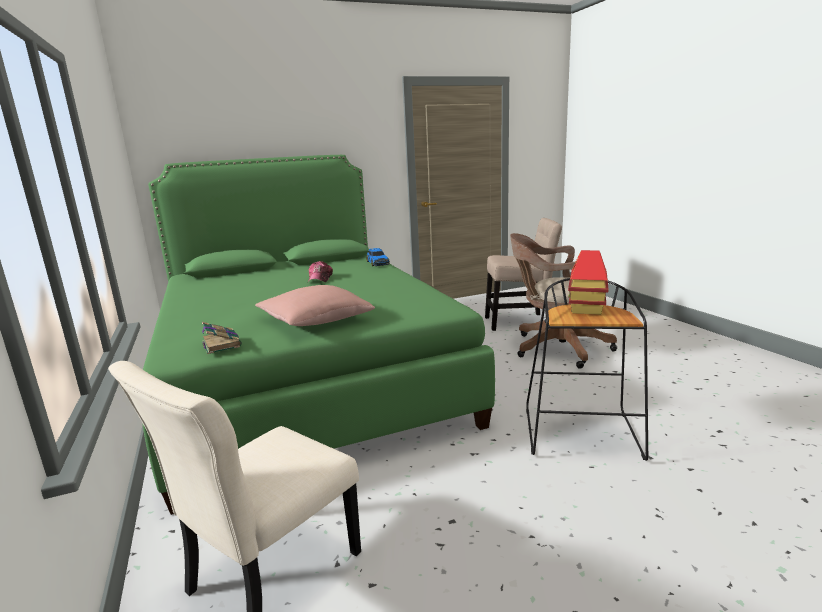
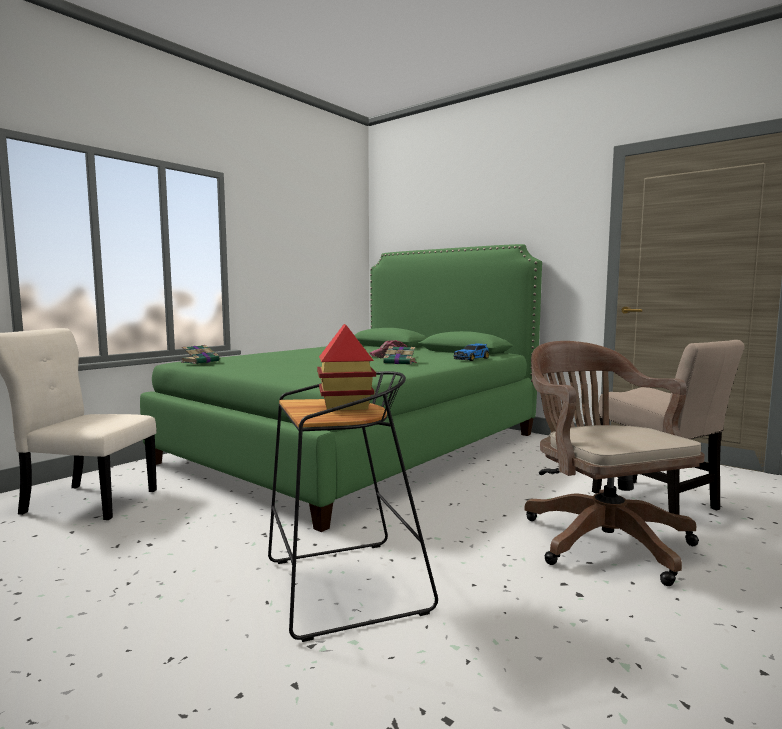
camera: 60 degrees right, 10 degrees down
pink pillow [255,285,375,326] -> none
none -> book [383,346,416,365]

